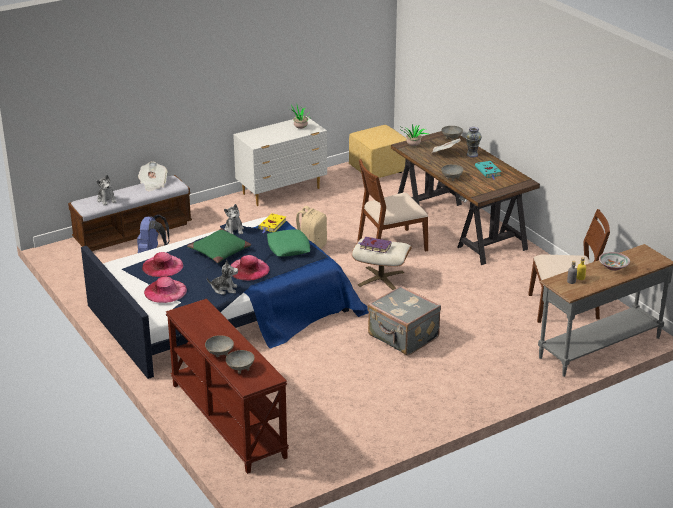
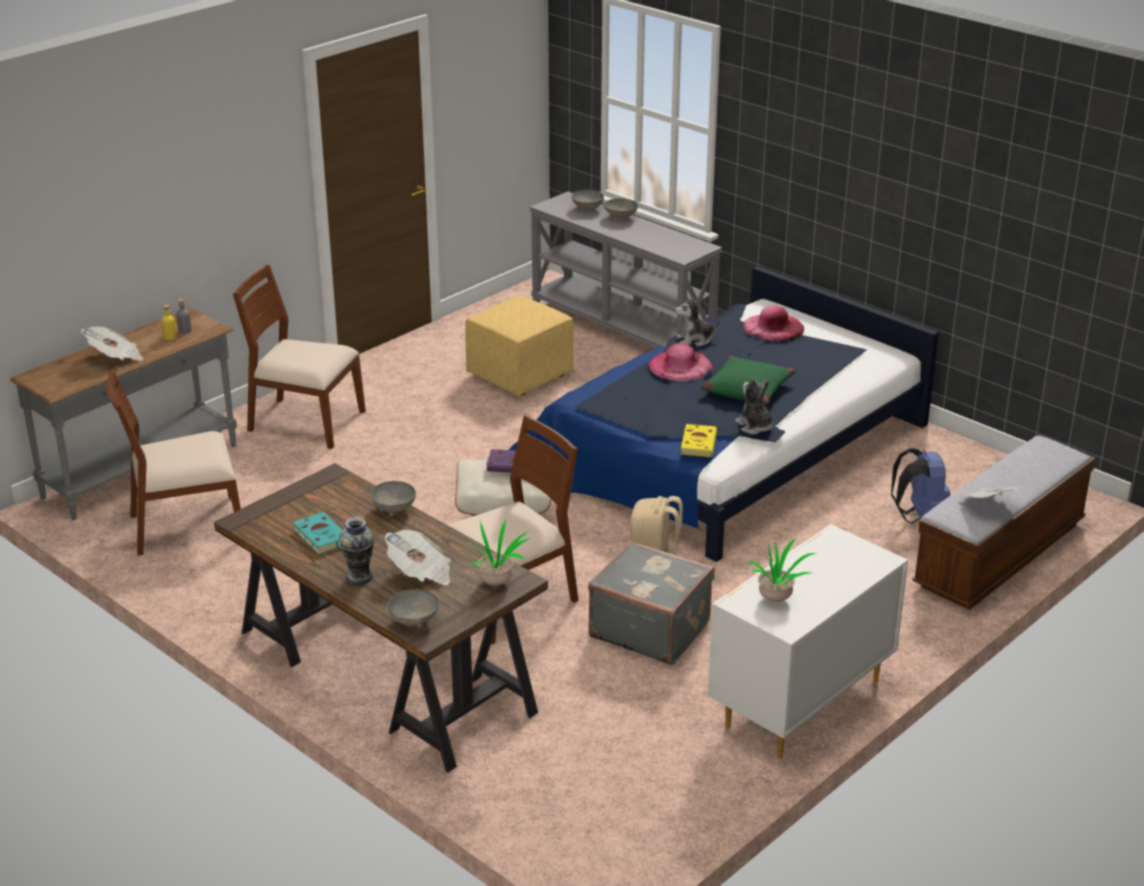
camera: 165 degrees right, 0 degrees up
plush toy [96,175,116,206] -> none
pink hat [142,252,183,277] -> none
brown console table [166,299,289,474] -> grey console table [529,192,722,348]
green pillow [267,229,310,256] -> none
yellow ottoman [349,125,407,178] -> yellow ottoman moved to [465,295,574,396]
grey suitcase [367,286,441,355] -> grey suitcase moved to [588,541,715,665]
bowl [599,252,630,271] -> newspaper [81,326,143,360]
none -> brown chair [233,265,366,449]

